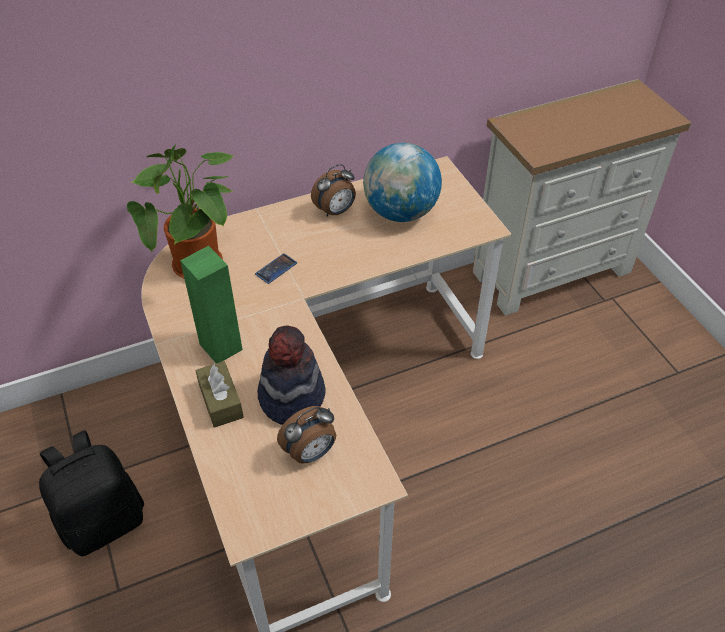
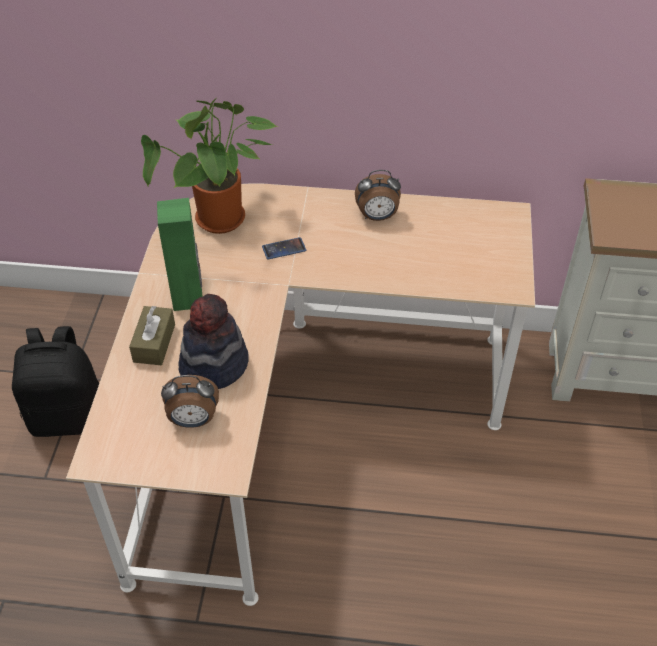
camera: 30 degrees right, 0 degrees up
globe [363,143,442,222] -> none

